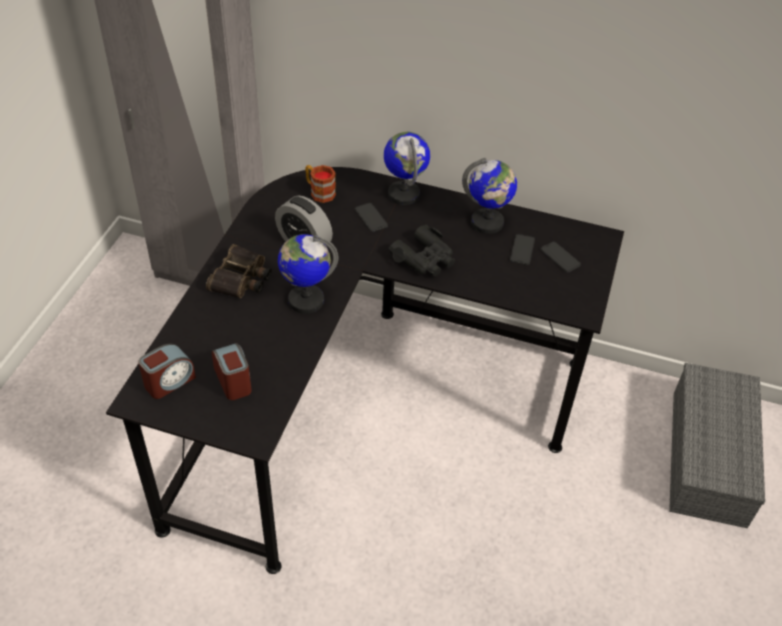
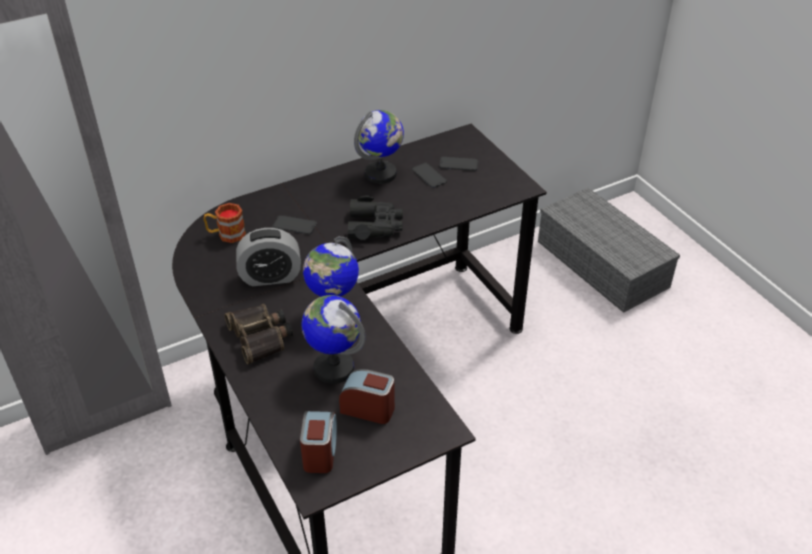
camera: 45 degrees left, 5 degrees down
globe [384,132,430,205] -> globe moved to [301,295,366,384]

